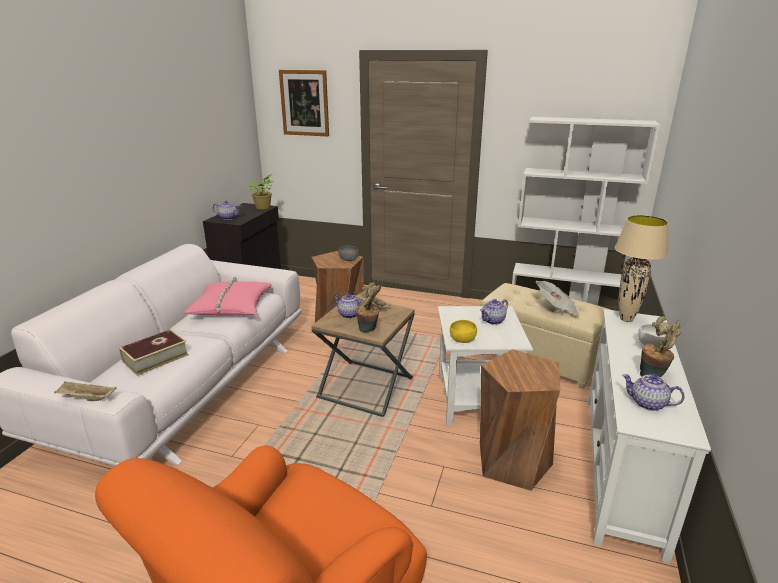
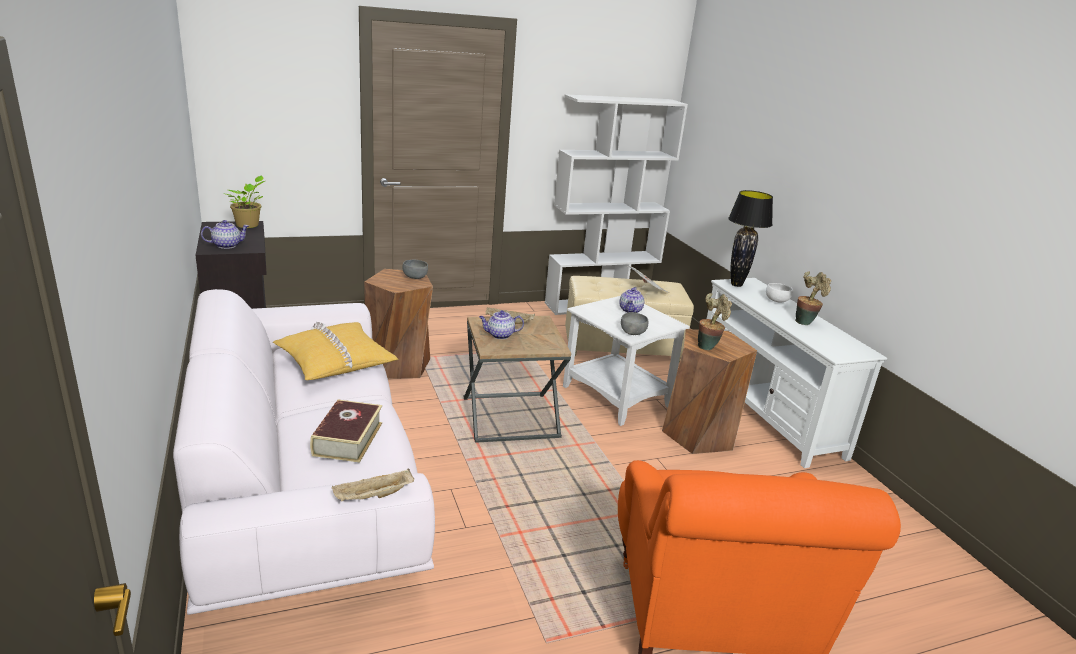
camera: 40 degrees left, 0 degrees up
pink pillow [183,277,272,315] -> yellow pillow [273,322,399,380]
picture [279,70,329,137] -> none
potted plant [356,283,381,333] -> potted plant moved to [698,293,732,350]
yellow bowl [450,320,477,343] -> grey bowl [621,312,648,335]
beige table lamp [615,215,669,322] -> black table lamp [728,190,773,287]
teapot [622,374,684,411] -> none

